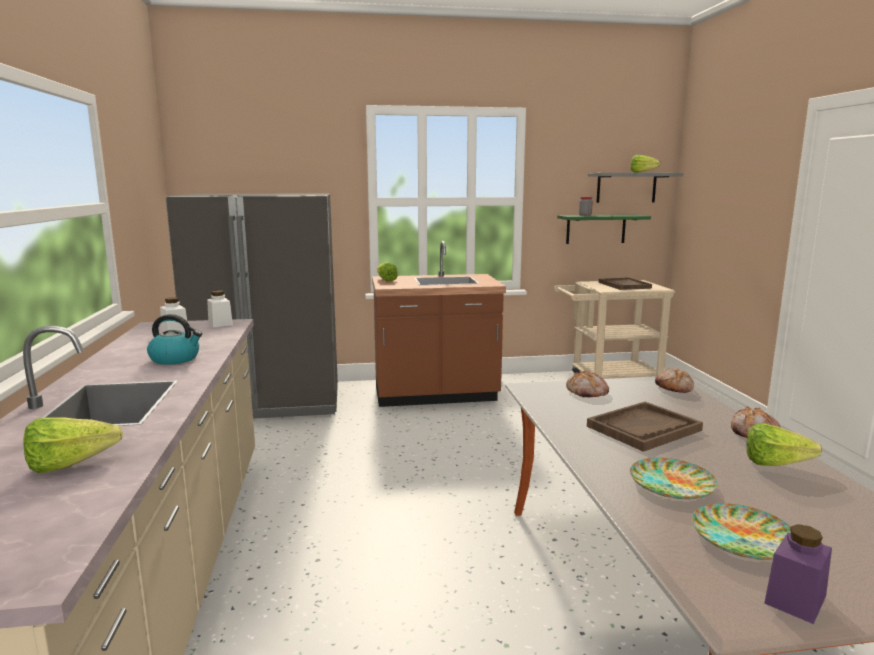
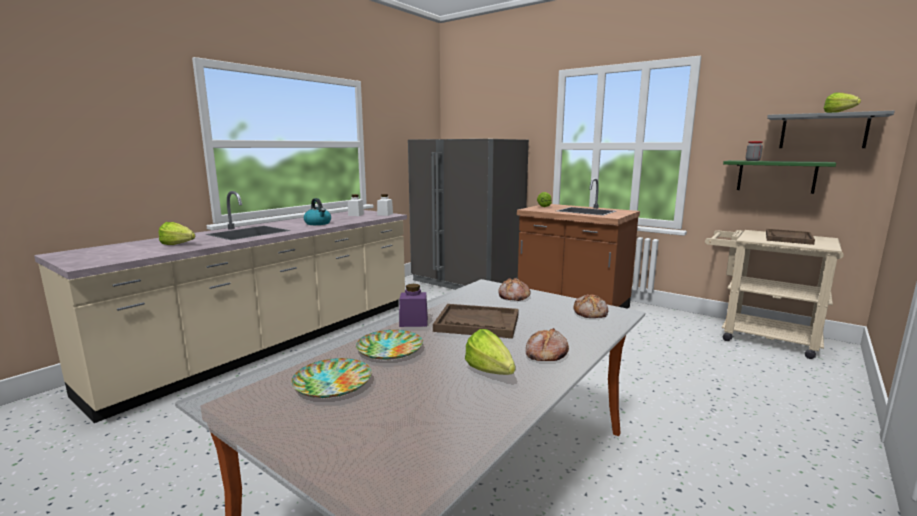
camera: 45 degrees right, 0 degrees up
purple jar [764,524,832,624] -> purple jar moved to [399,284,428,327]

